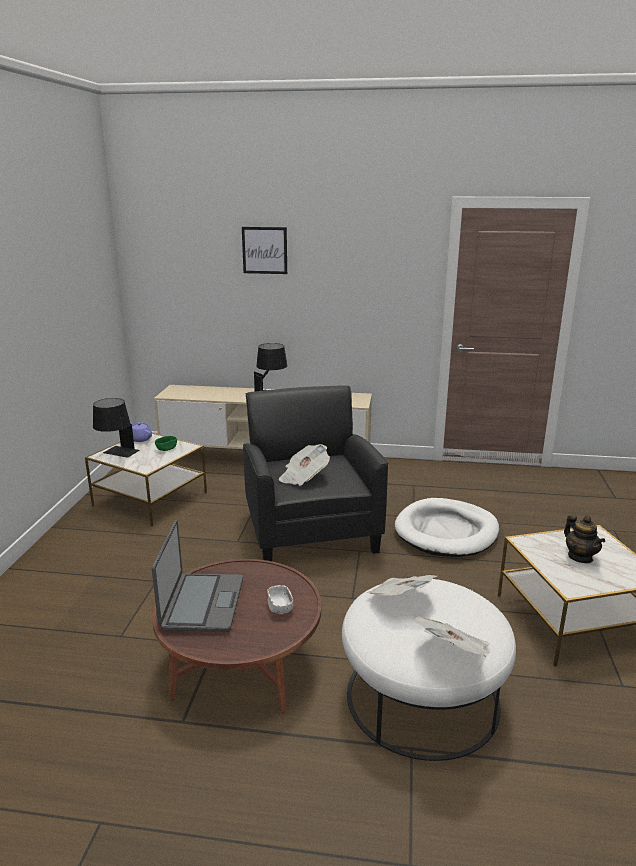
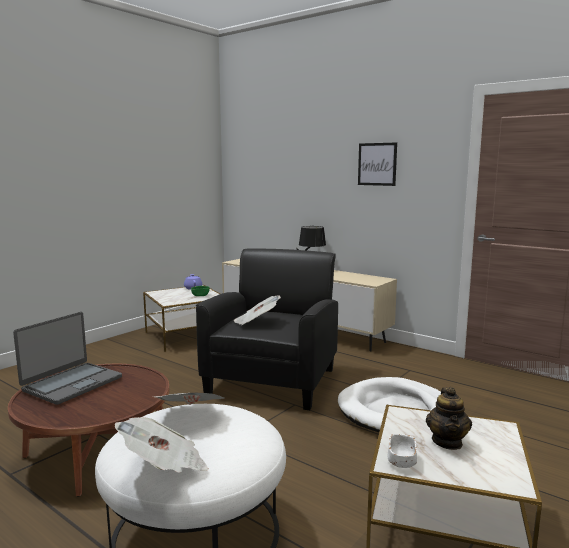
camera: 30 degrees right, 10 degrees down
black table lamp [93,398,140,458] -> none
picture [242,227,287,274] -> picture moved to [358,142,397,186]
white bowl [267,585,293,614] -> white bowl moved to [388,434,417,468]

